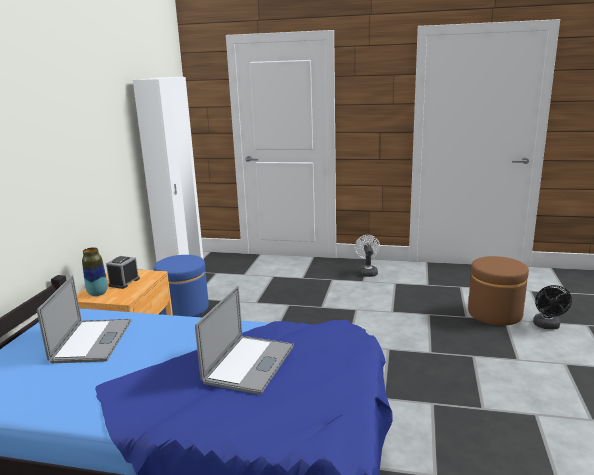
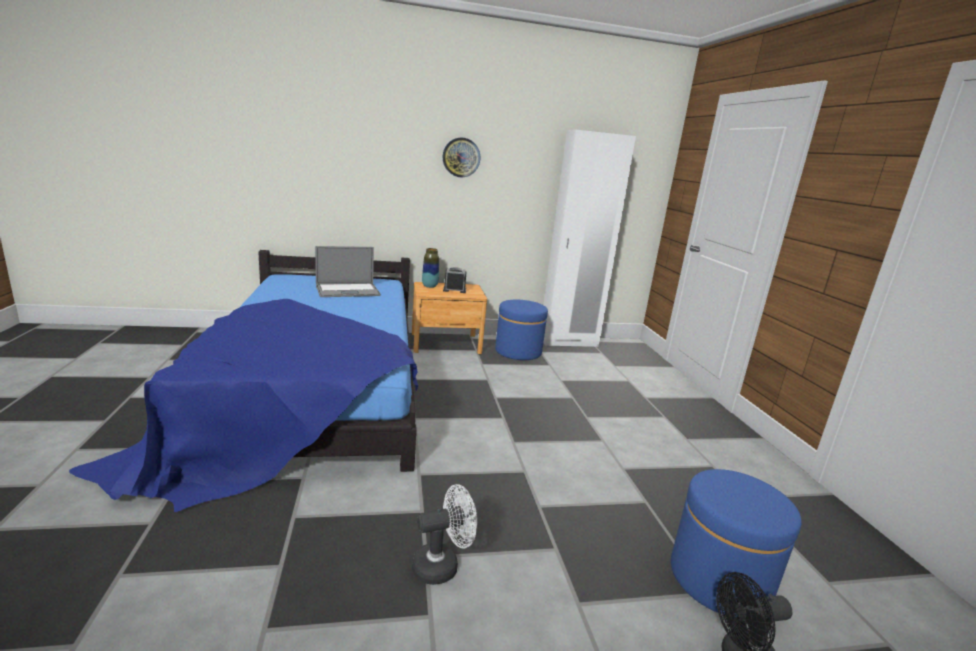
camera: 65 degrees right, 0 degrees up
laptop [195,286,294,395] -> none
white fan [355,235,380,277] -> white fan moved to [412,484,477,585]
brown ottoman [468,256,529,326] -> blue ottoman [671,469,802,614]
none -> wall clock [443,137,480,177]

